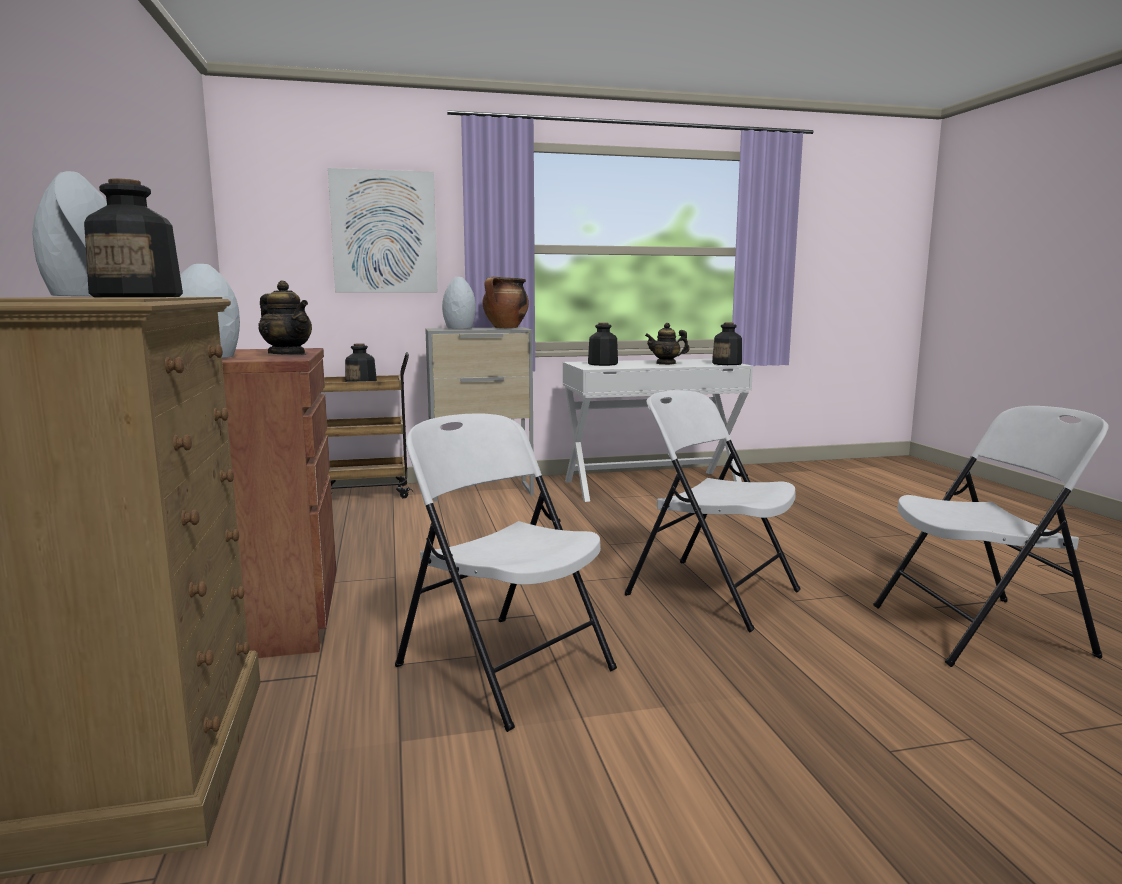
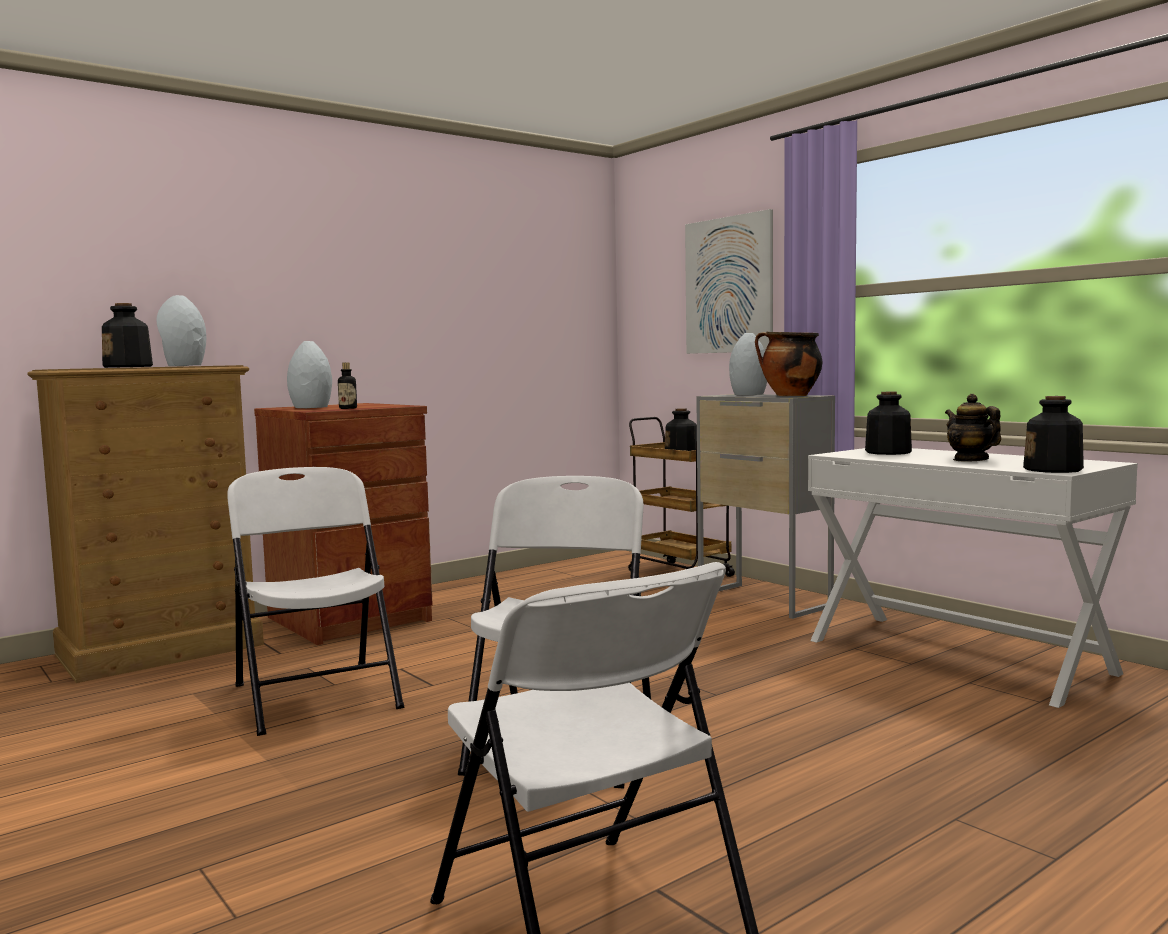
camera: 65 degrees right, 5 degrees down
teapot [258,281,312,355] -> bottle [338,362,357,409]
white chair [395,413,617,732] -> white chair turned 45 degrees counterclockwise [227,467,405,736]

